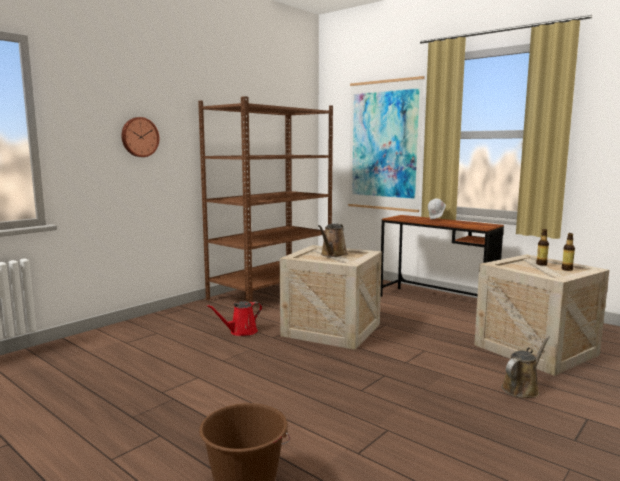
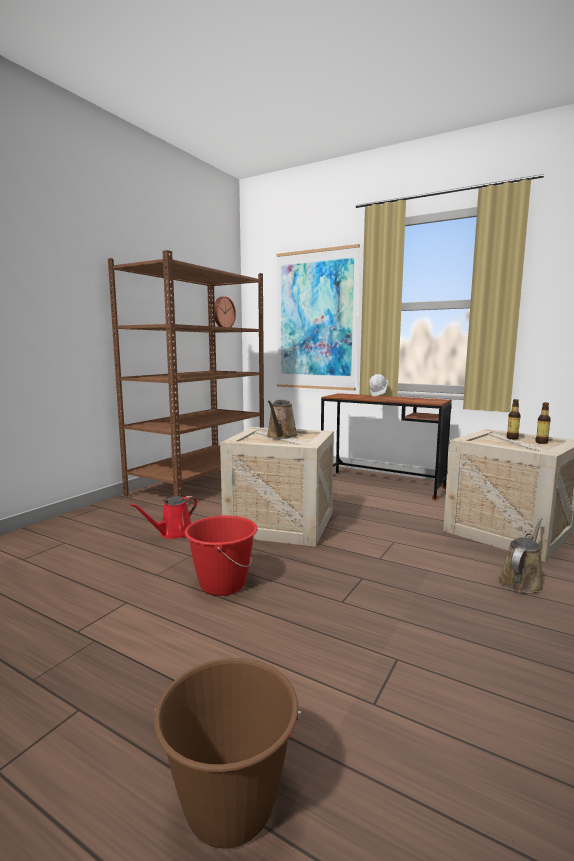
camera: 10 degrees left, 0 degrees up
wall clock [121,117,159,157] -> wall clock moved to [215,296,236,327]
none -> red bucket [185,515,257,596]

